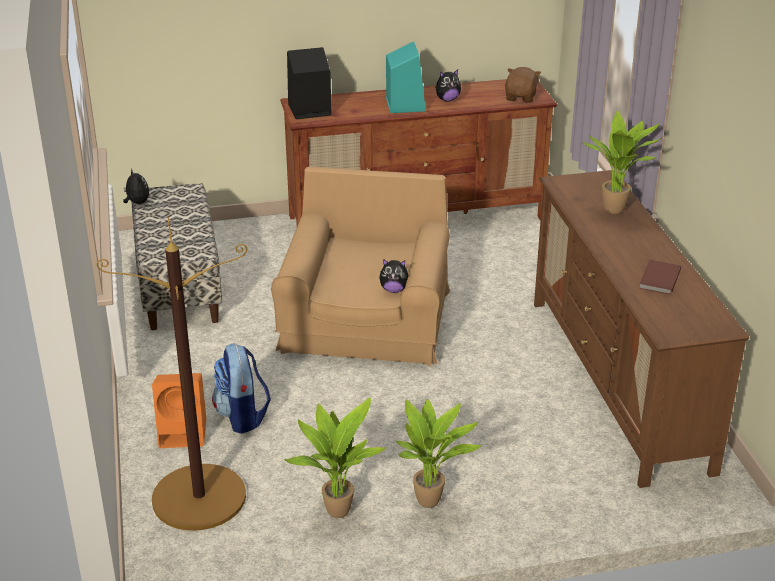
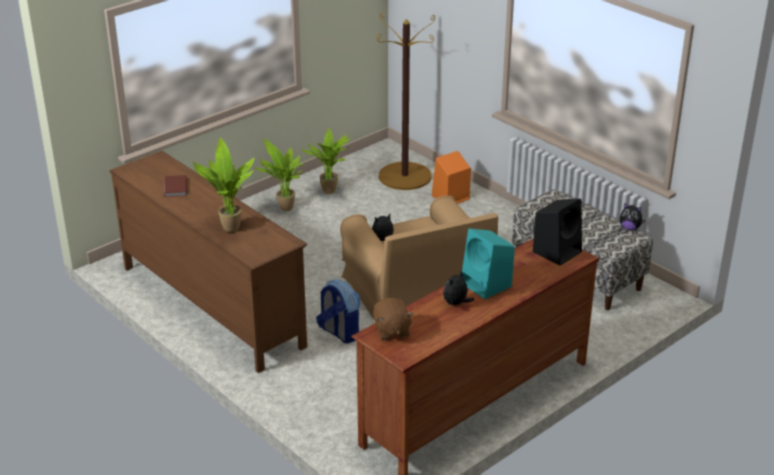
camera: 150 degrees right, 0 degrees up
backpack [212,343,271,434] -> backpack moved to [316,279,360,343]

